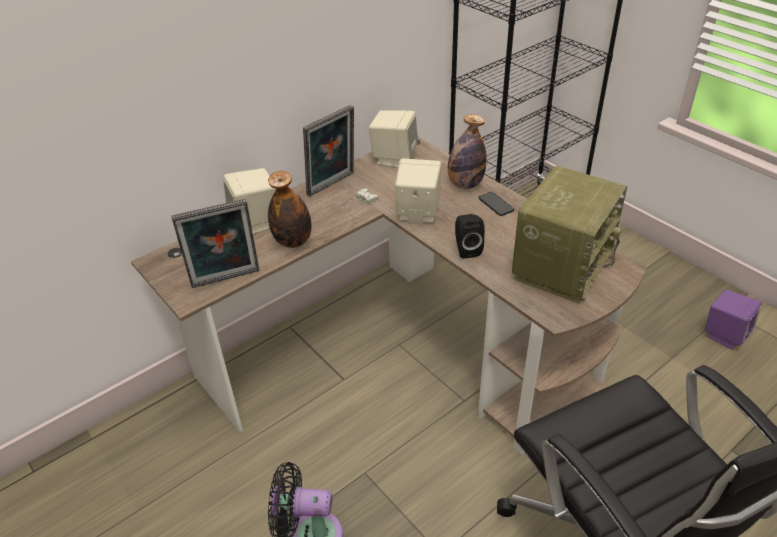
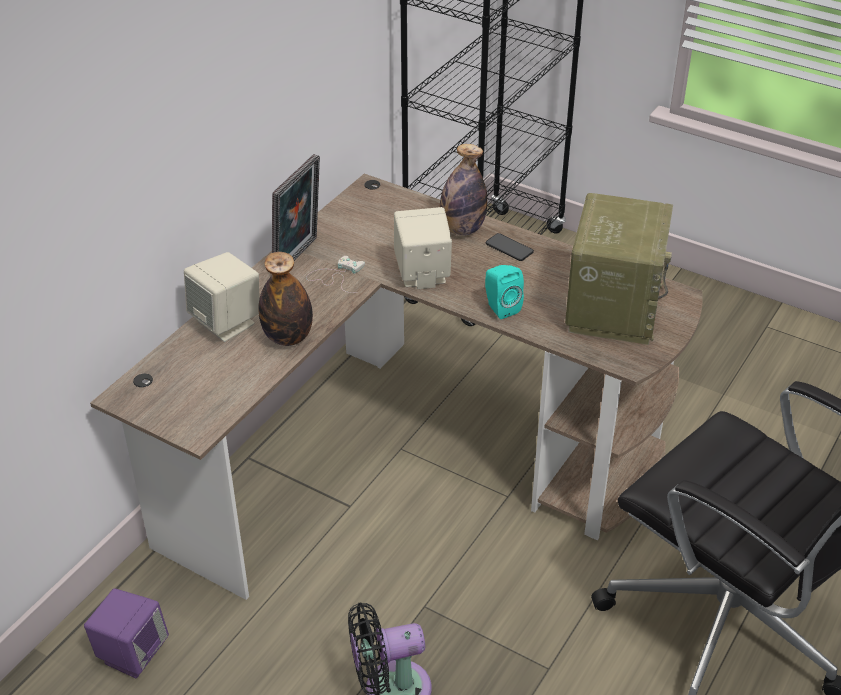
camera: 20 degrees left, 0 degrees up
picture frame [171,199,259,288] -> none
beige speaker [369,110,418,168] -> none
black speaker [455,214,485,259] -> turquoise speaker [485,265,524,319]
purple speaker [705,289,762,349] -> purple speaker moved to [84,588,169,678]

